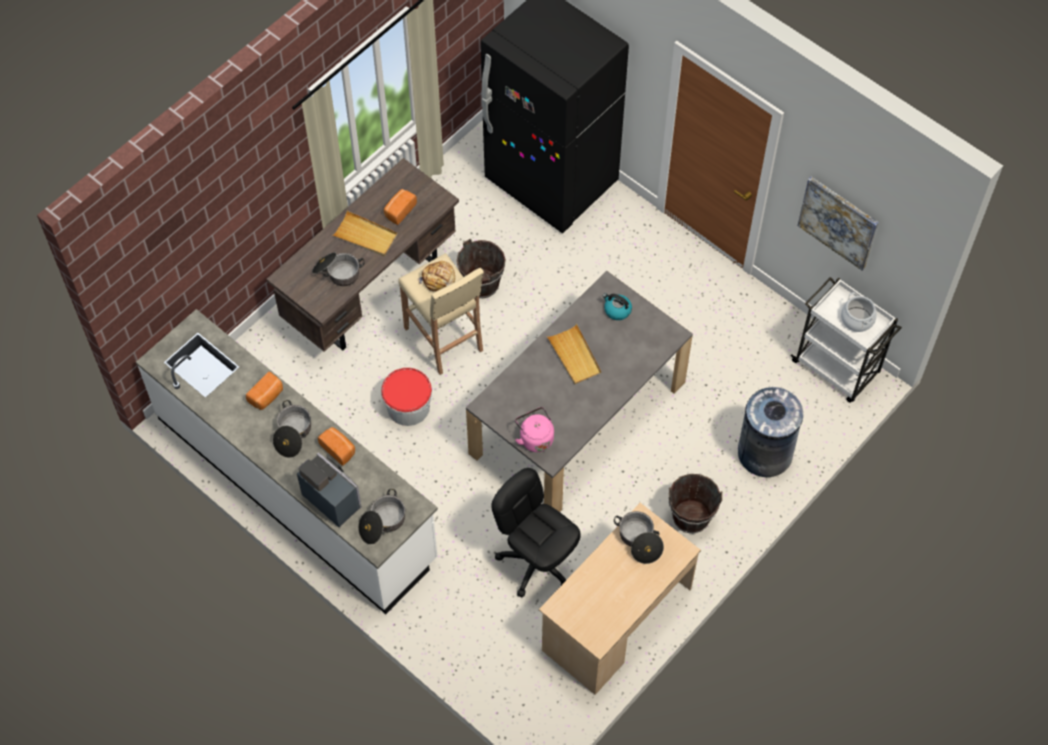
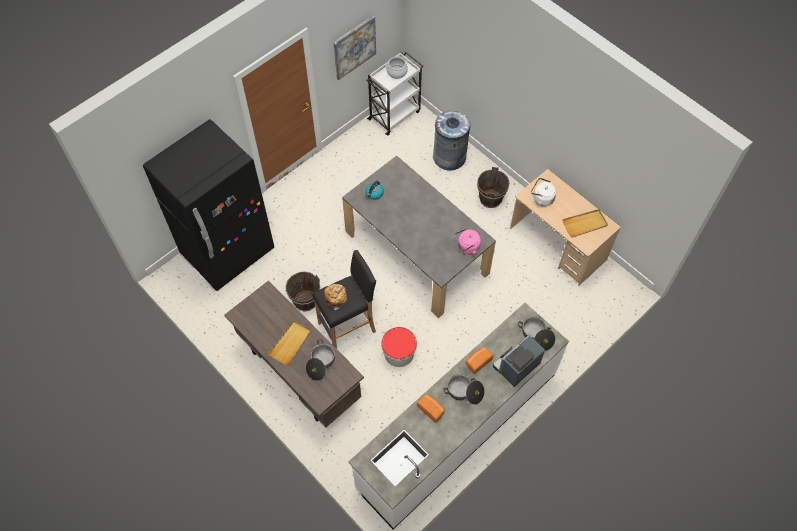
camera: 85 degrees left, 0 degrees up
bread [384,189,417,225] -> none
beige stool [398,253,484,375] -> black stool [312,250,376,349]
black office chair [491,468,581,597] -> none
beige tray [547,324,601,384] -> beige tray moved to [562,209,608,237]
cooking pot [614,511,664,564] -> white kettle [531,178,556,207]

